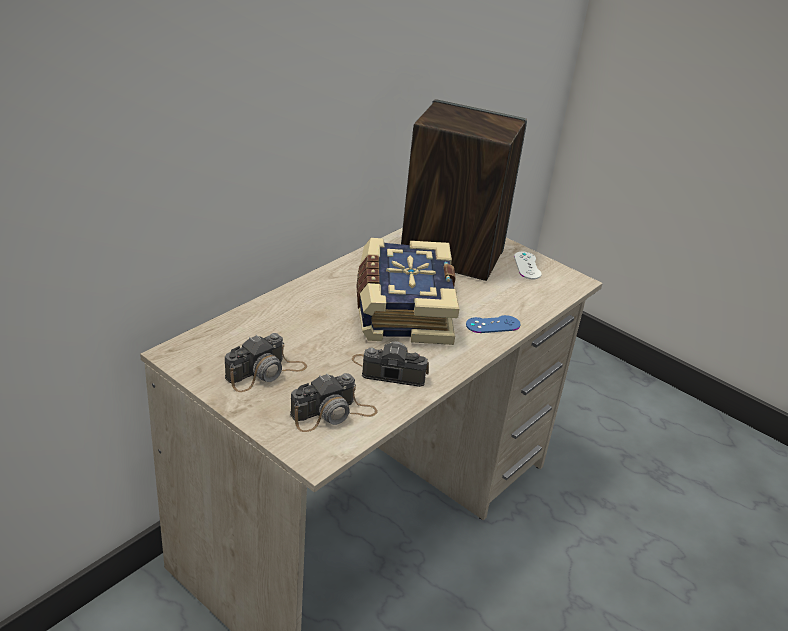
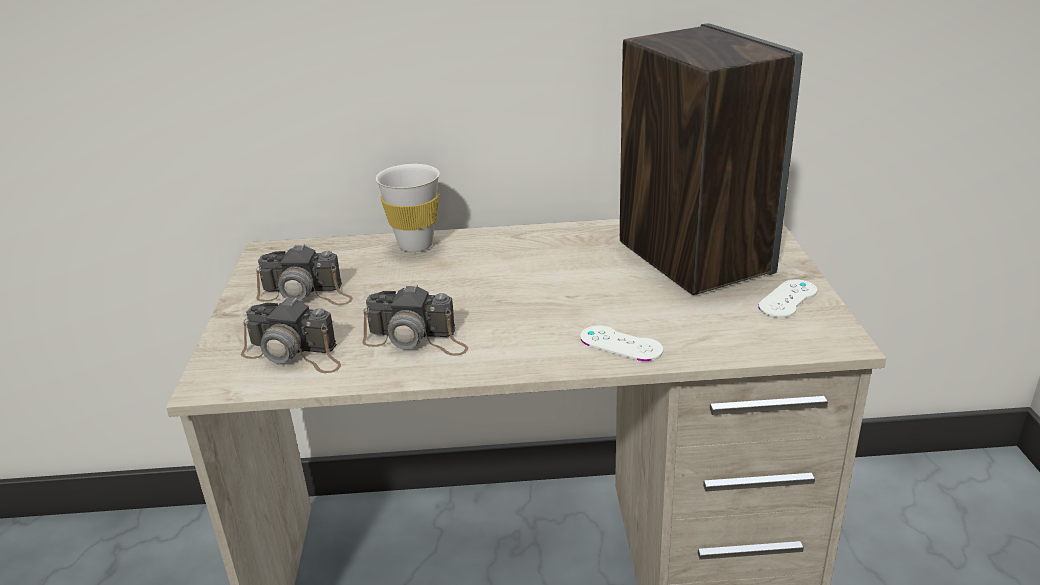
camera: 50 degrees right, 5 degrees down
camera [352,341,429,387] -> camera turned 135 degrees clockwise [362,284,468,356]
book [357,238,459,345] -> none
blue game controller [466,315,520,333] -> white game controller [580,326,663,361]
none -> white cup [376,164,440,252]

